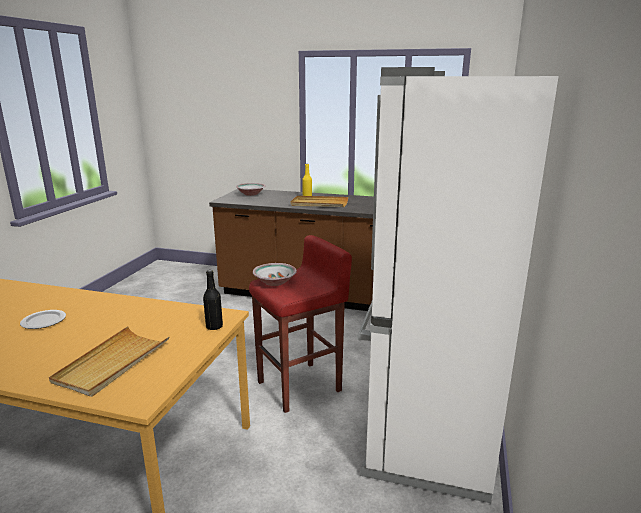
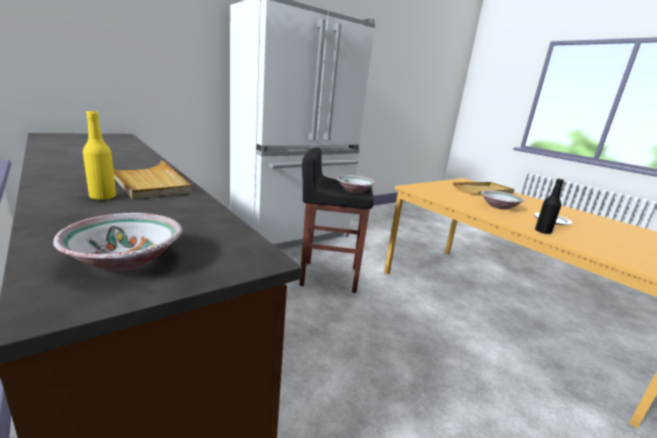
camera: 145 degrees left, 0 degrees up
black bottle [203,270,223,330] -> black bottle moved to [535,179,564,234]
red stool [249,235,352,413] -> black stool [300,147,374,293]
none -> bowl [481,190,524,210]

